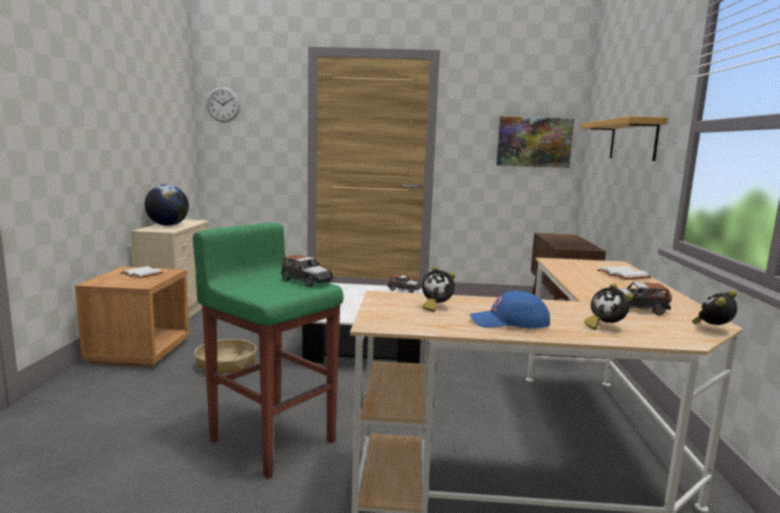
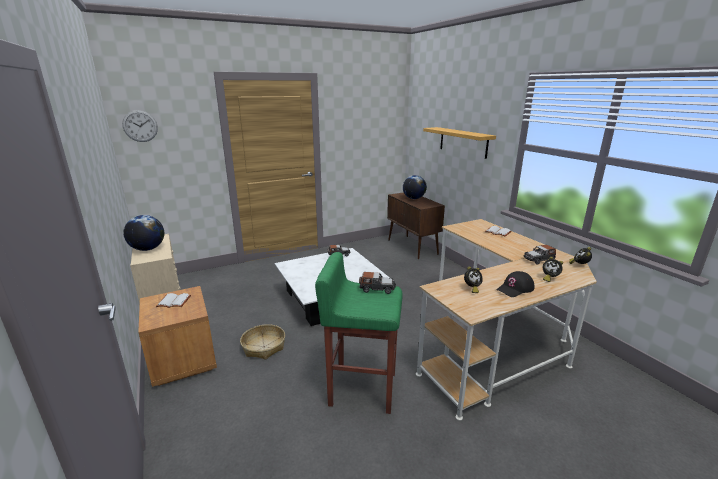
camera: 30 degrees left, 10 degrees up
blue cap [469,291,550,329] -> black cap [497,271,534,297]
picture [496,116,574,168] -> none
none -> globe [403,175,427,199]

